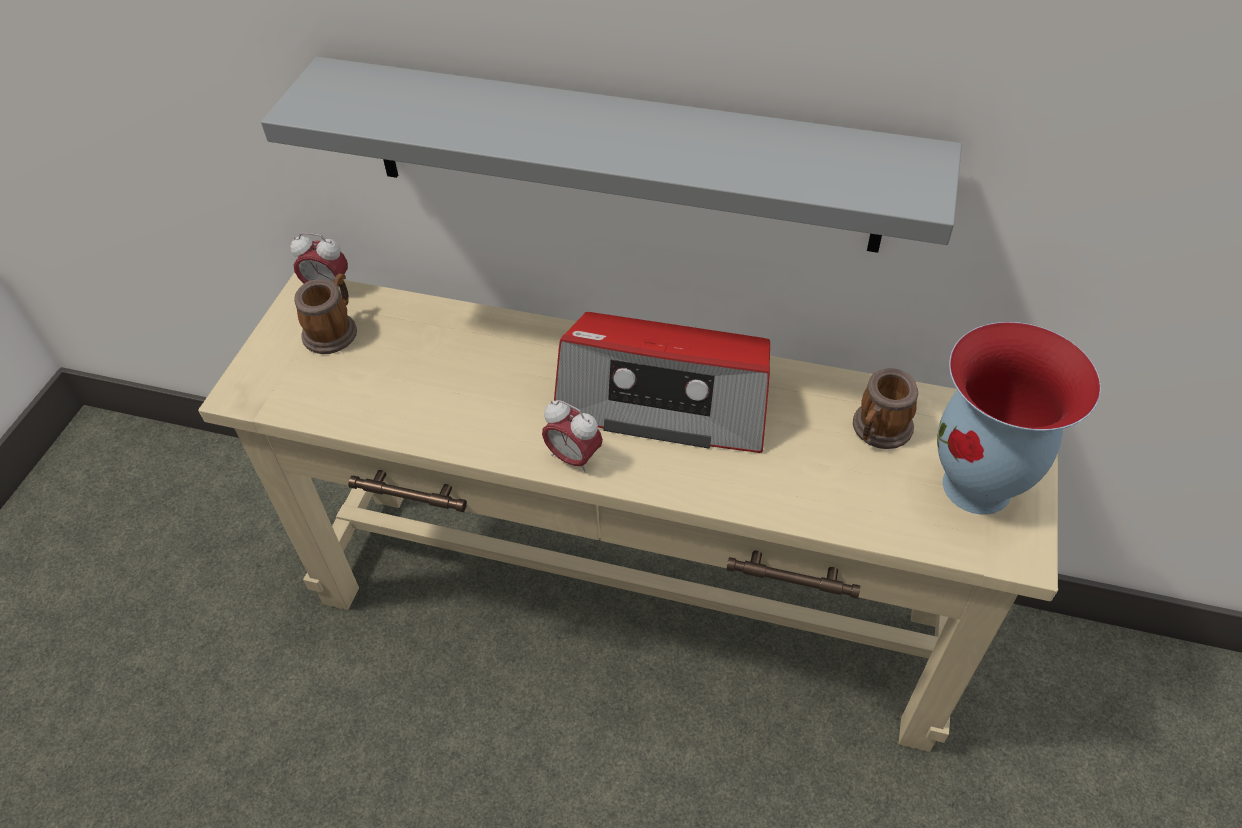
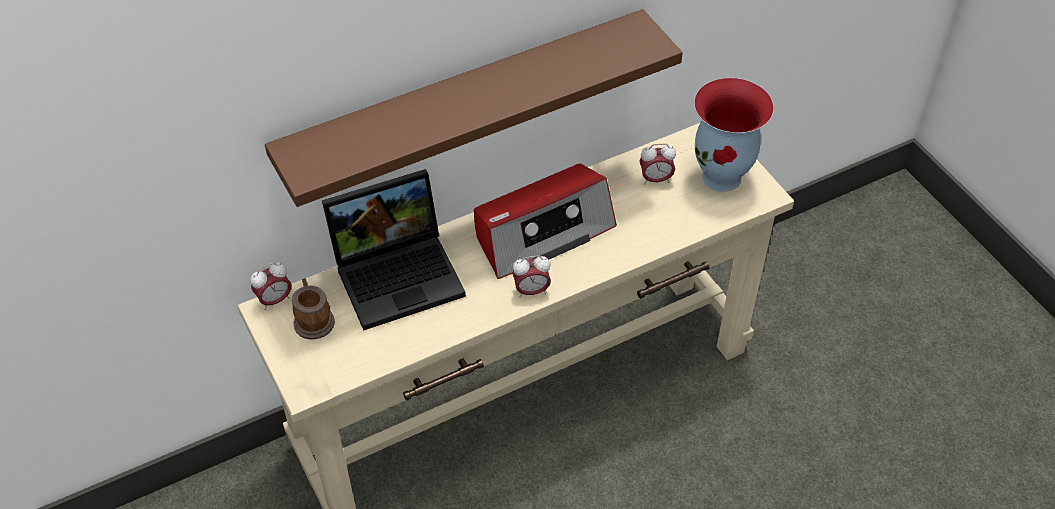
camera: 45 degrees left, 0 degrees up
grey shelf [261,57,962,253] -> brown shelf [265,9,683,207]
mug [853,368,918,449] -> alarm clock [640,144,676,185]
none -> laptop [322,169,466,331]

